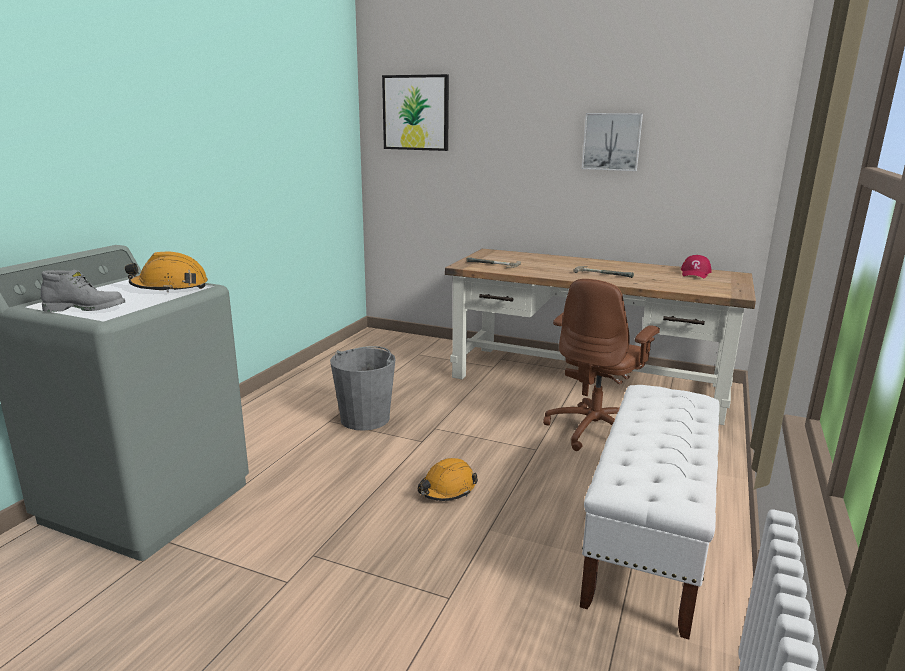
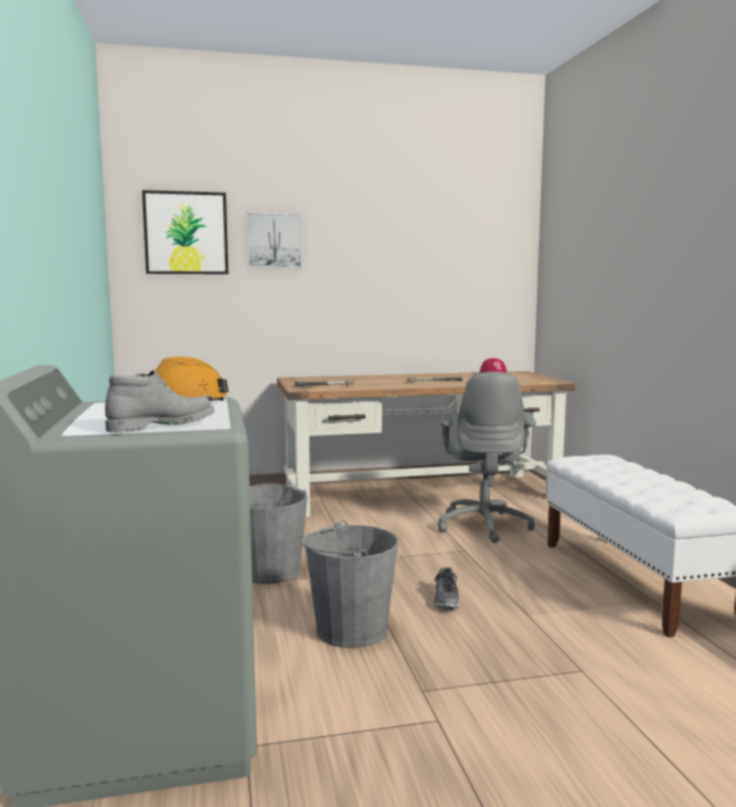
camera: 35 degrees left, 10 degrees down
orange hard hat [418,458,478,501] -> shoe [433,567,459,610]
brown office chair [543,279,660,451] -> grey office chair [438,372,536,543]
picture [582,113,643,171] -> picture moved to [246,212,302,269]
none -> grey bucket [301,520,398,648]

